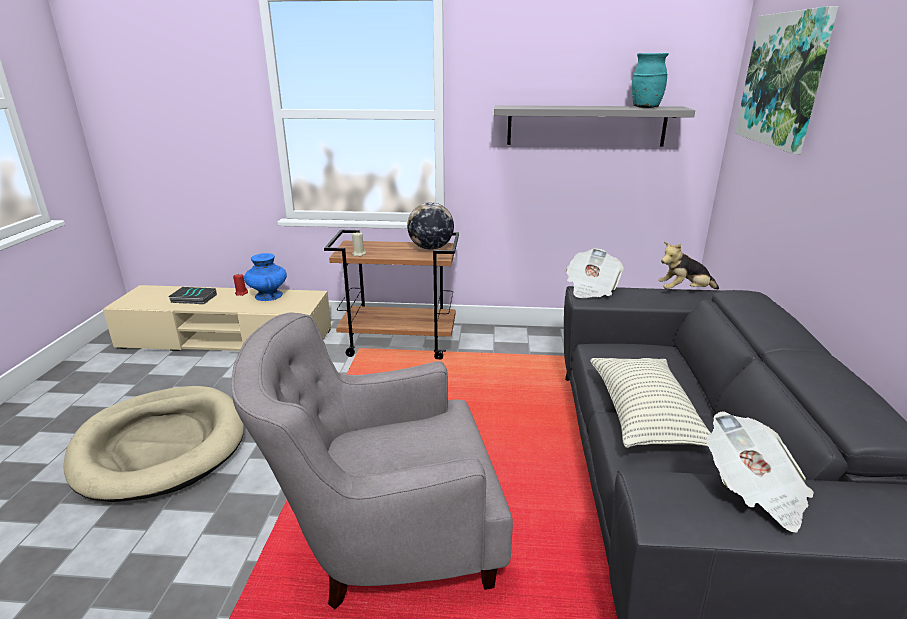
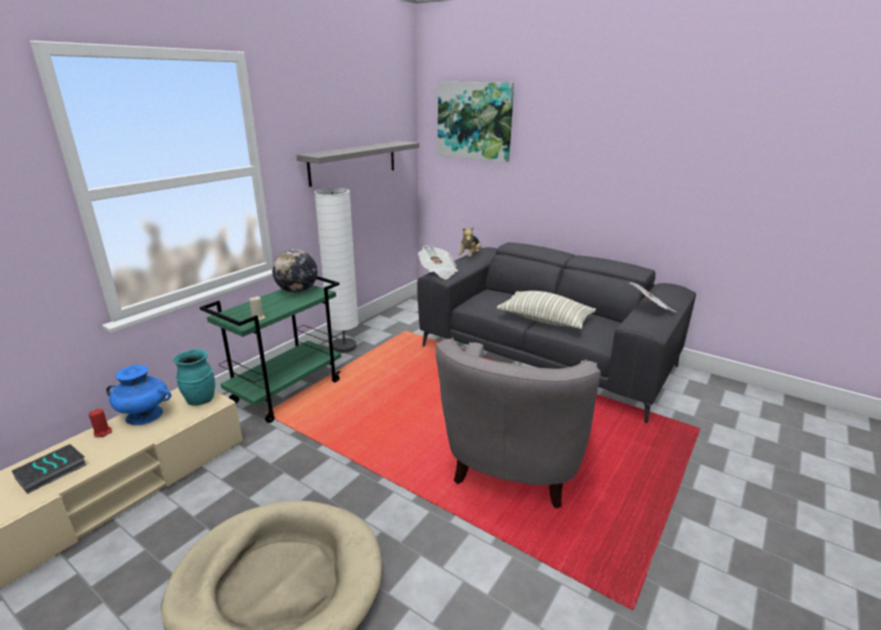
camera: 60 degrees left, 0 degrees up
brown cart [324,230,459,359] -> green cart [200,276,341,423]
turquoise vase [632,53,669,108] -> turquoise vase moved to [173,349,215,406]
none -> white floor lamp [314,188,358,353]

